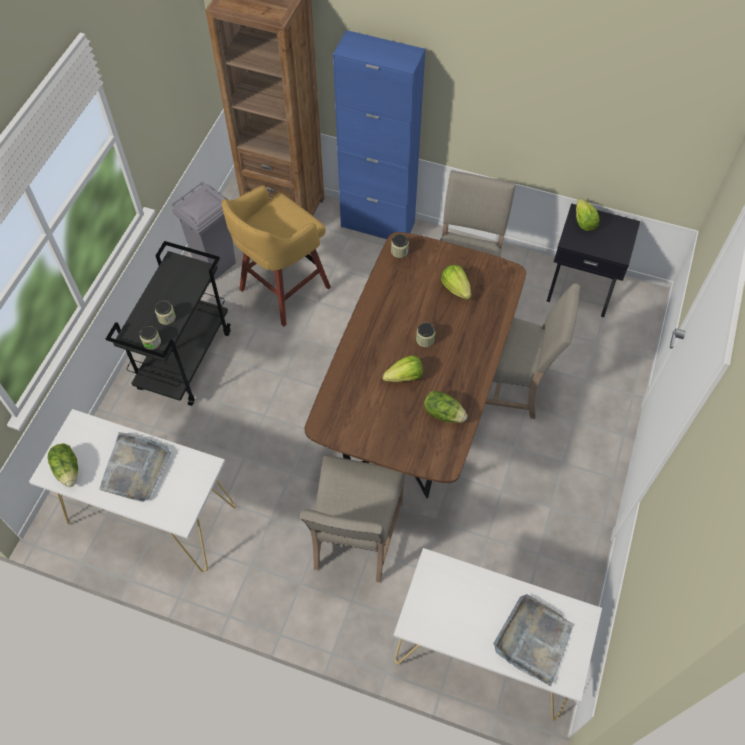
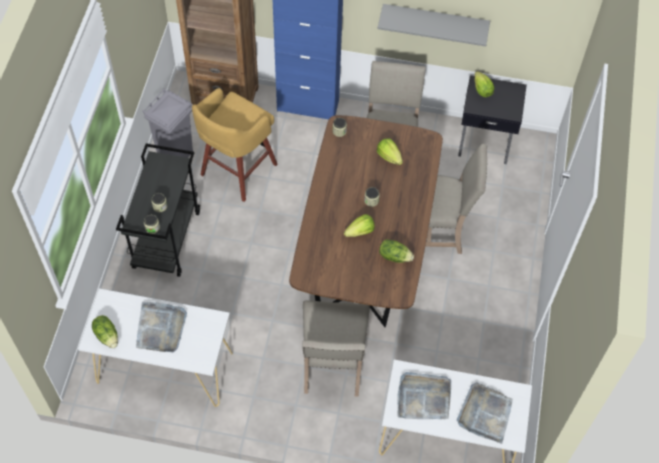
camera: 10 degrees left, 0 degrees up
none -> grey shelf [378,4,490,46]
none -> grey tray [398,372,451,419]

